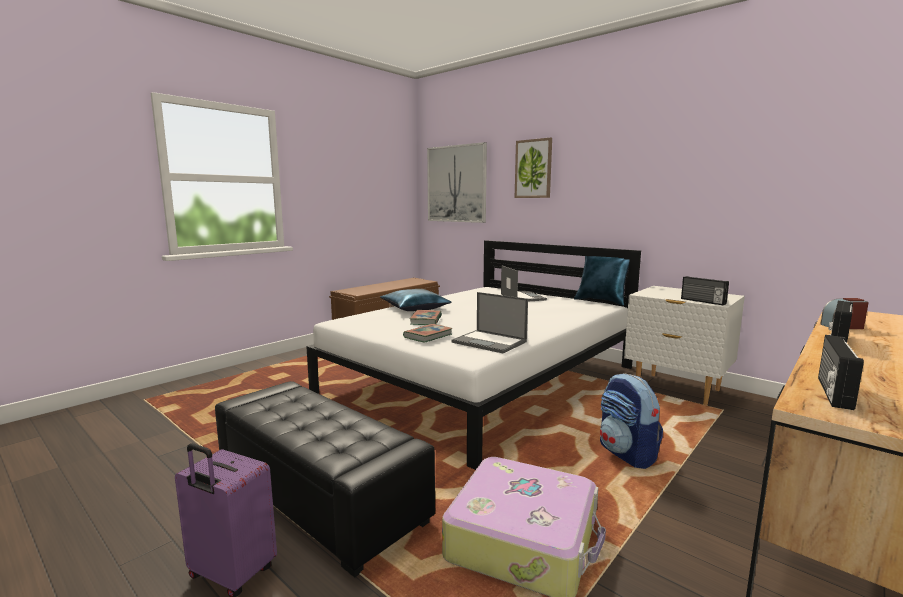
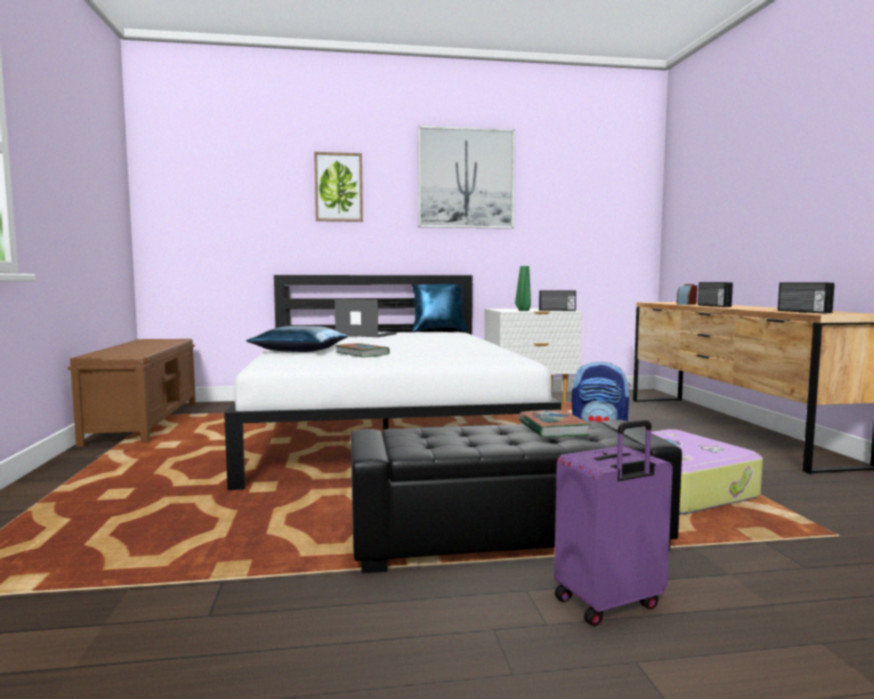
camera: 50 degrees left, 5 degrees down
book [403,324,453,343] -> book moved to [519,410,591,438]
picture [427,142,487,223] -> picture moved to [418,125,515,229]
laptop [452,292,528,354] -> none
none -> green vase [515,266,531,311]

